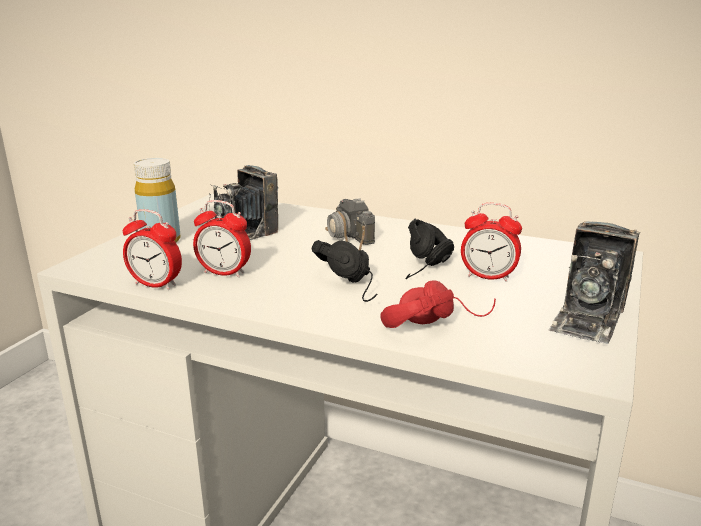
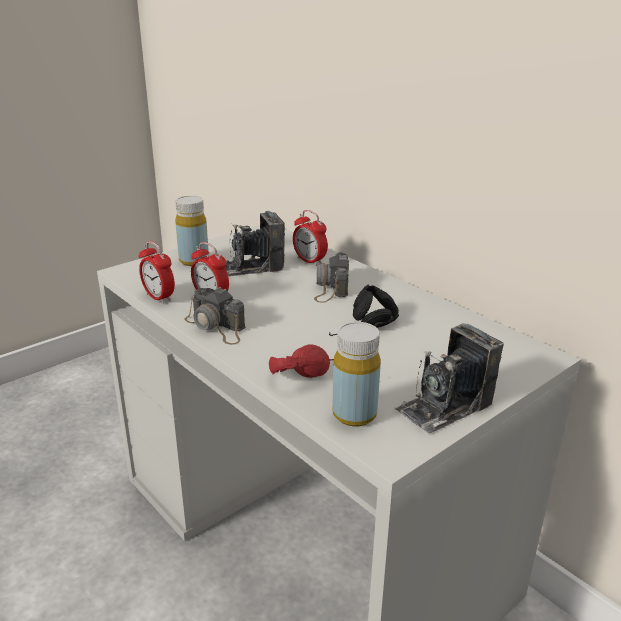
camera: 25 degrees right, 5 degrees up
black headphones [312,240,377,302] -> none
alarm clock [461,203,522,282] -> alarm clock moved to [293,210,328,266]
none -> camera [185,287,245,345]
none -> yellow bottle [332,322,381,426]

